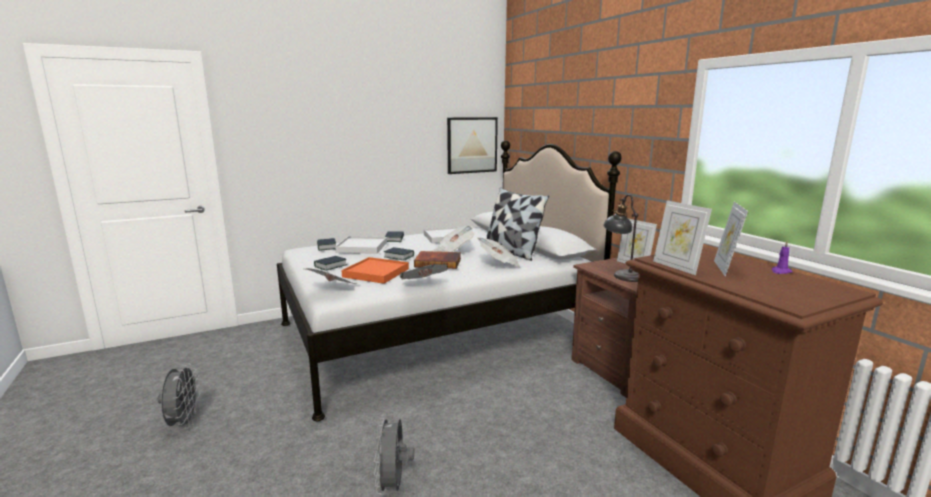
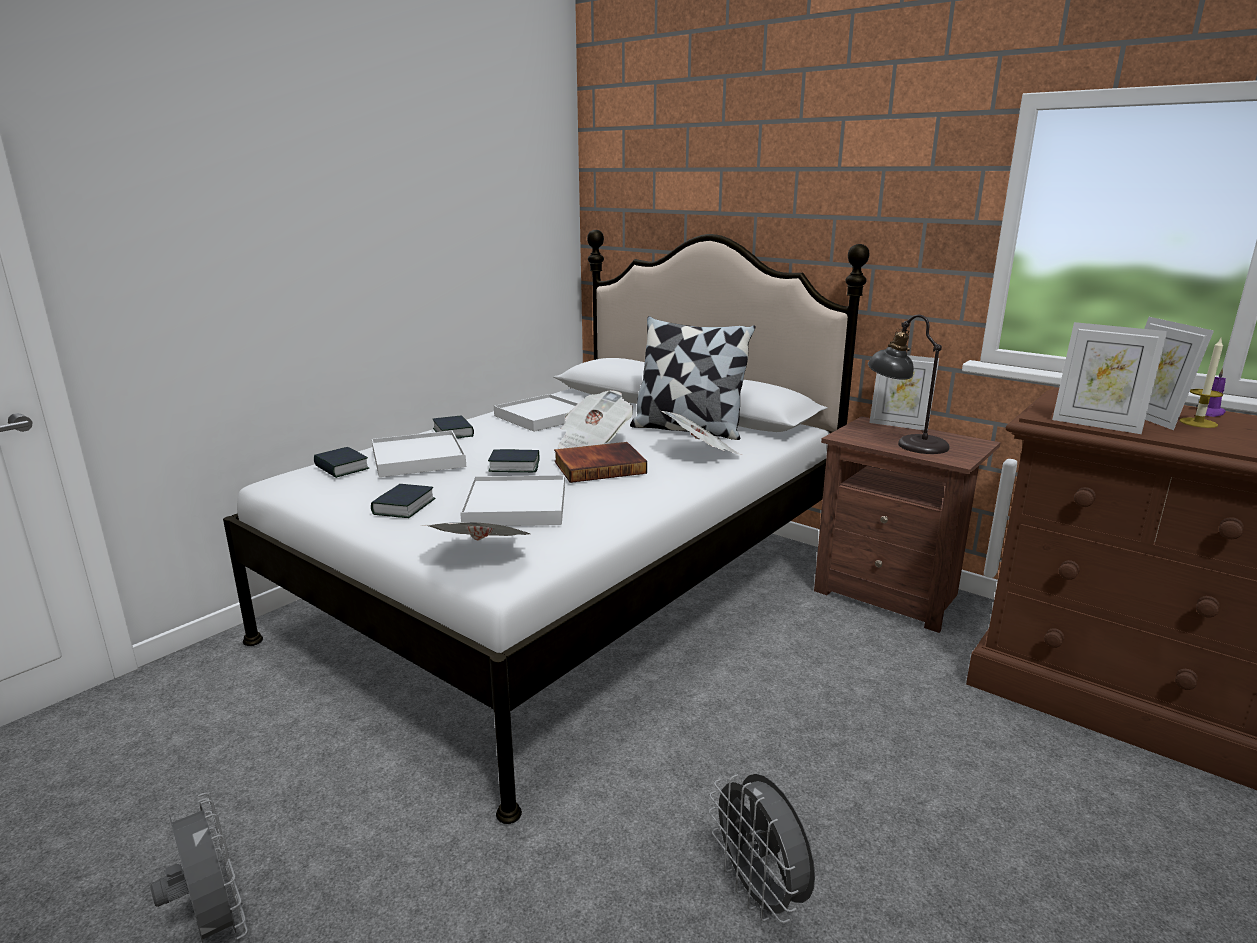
camera: 25 degrees left, 5 degrees up
orange tray [342,257,409,284] -> white tray [460,475,565,526]
newspaper [400,264,448,279] -> none
picture [447,117,498,174] -> none
none -> candle [1179,338,1223,428]

